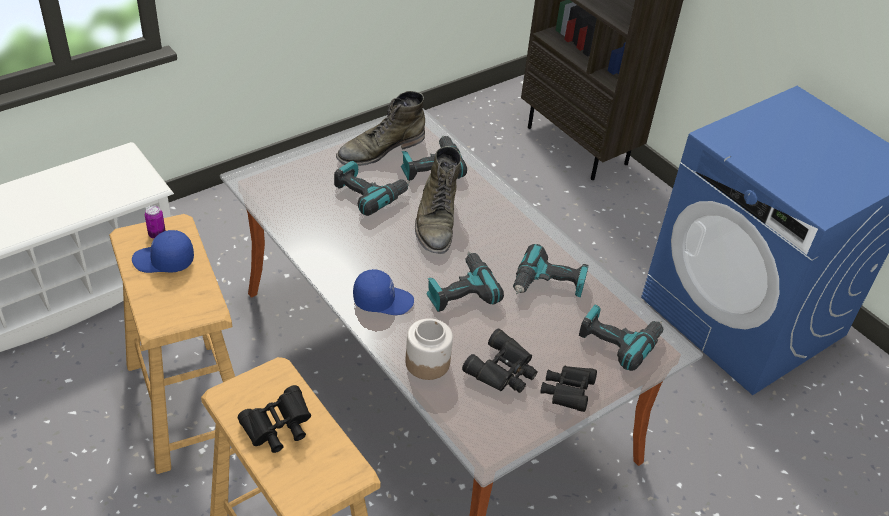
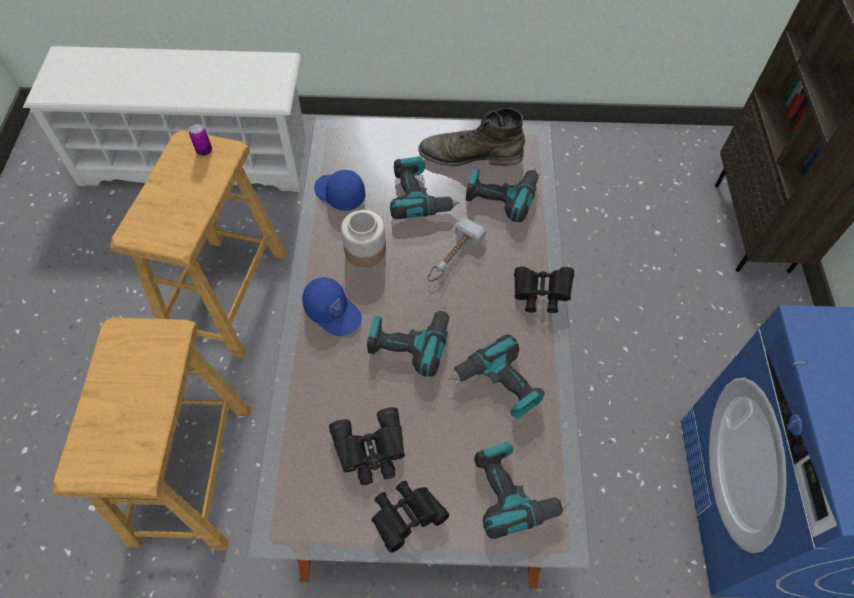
camera: 40 degrees right, 15 degrees up
blue cap [132,230,194,273] -> blue cap moved to [314,170,365,211]
black binoculars [237,385,311,453] -> black binoculars moved to [514,266,574,313]
jar [405,318,453,380] -> jar moved to [341,210,386,267]
green boot [415,146,461,254] -> hammer [427,218,486,282]

